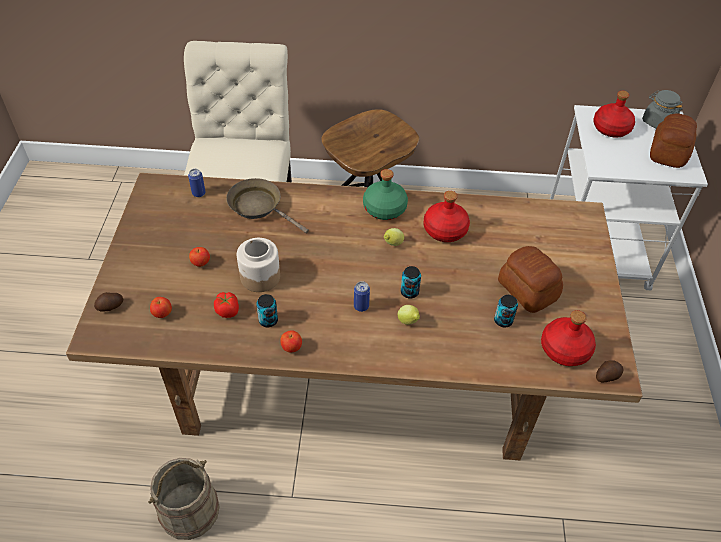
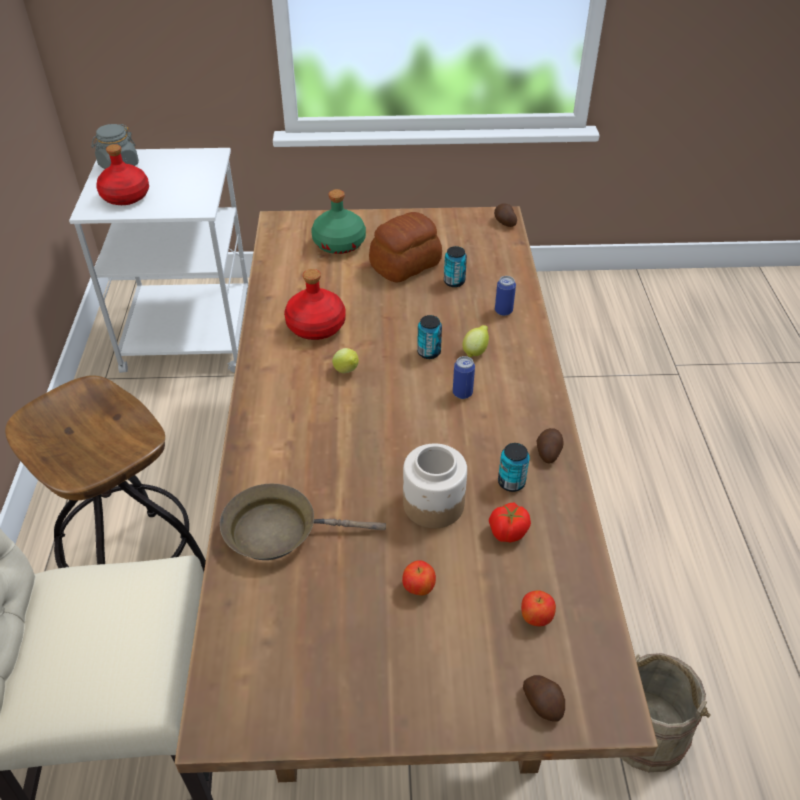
camera: 95 degrees left, 5 degrees down
can [188,169,206,197] -> can moved to [495,276,516,316]
brown frying pan [226,178,309,233] -> brown frying pan turned 60 degrees clockwise [220,484,386,560]
apple [280,330,302,352] -> potato [537,428,564,464]
green bottle [363,169,408,220] -> green bottle moved to [311,189,366,254]
red bottle [541,310,596,366] -> none
bread [650,113,697,168] -> none

